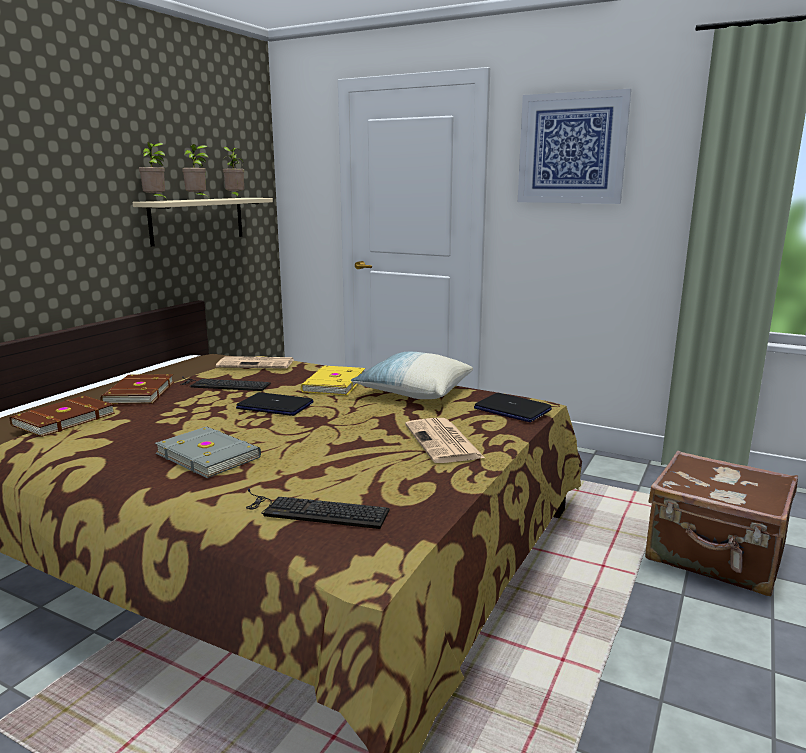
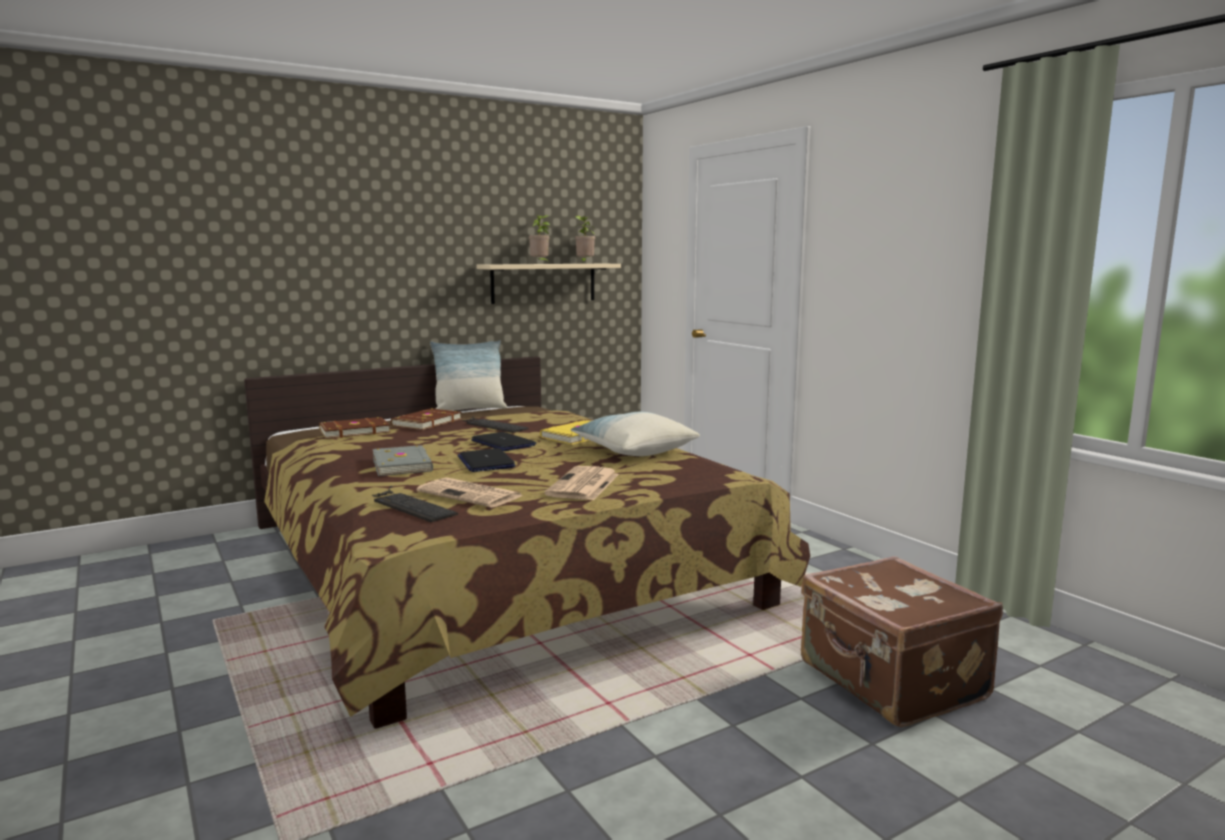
camera: 30 degrees right, 5 degrees down
potted plant [139,142,168,200] -> none
newspaper [216,356,293,369] -> newspaper moved to [417,477,523,508]
laptop [474,393,552,422] -> laptop moved to [458,448,516,472]
picture [518,89,631,204] -> none
none -> pillow [430,340,507,411]

